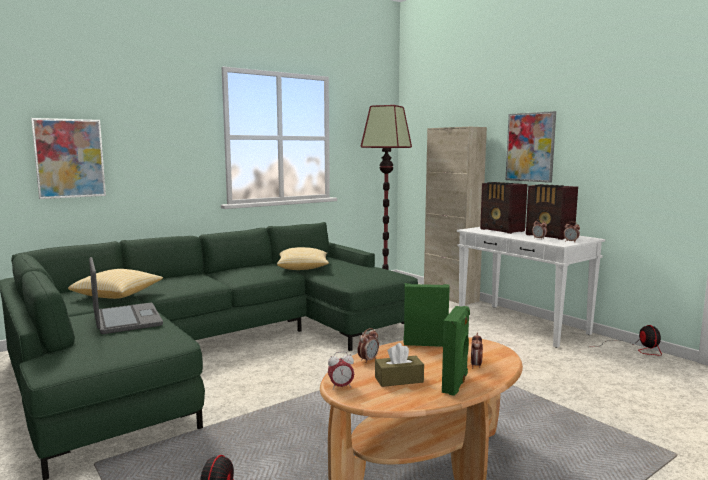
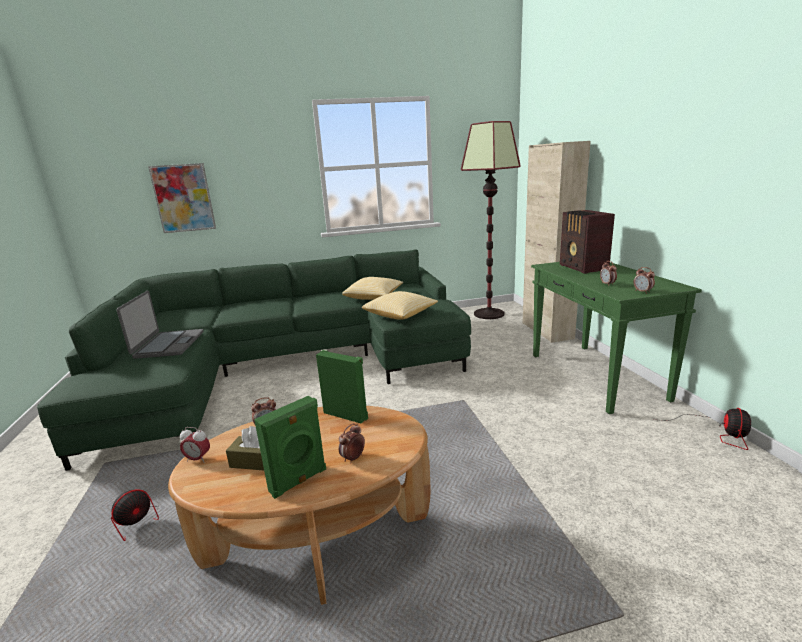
camera: 25 degrees right, 10 degrees up
pillow [68,269,163,299] -> pillow moved to [362,291,438,320]
white console table [457,227,605,348] -> green console table [531,262,702,414]
picture [506,111,556,183] -> none
radio [526,184,578,240] -> none

